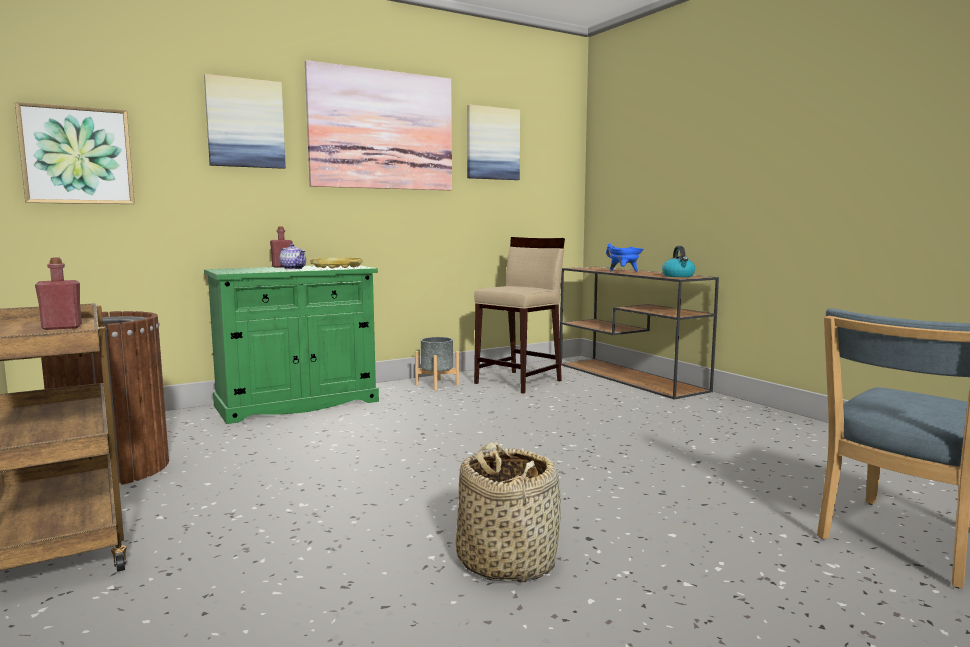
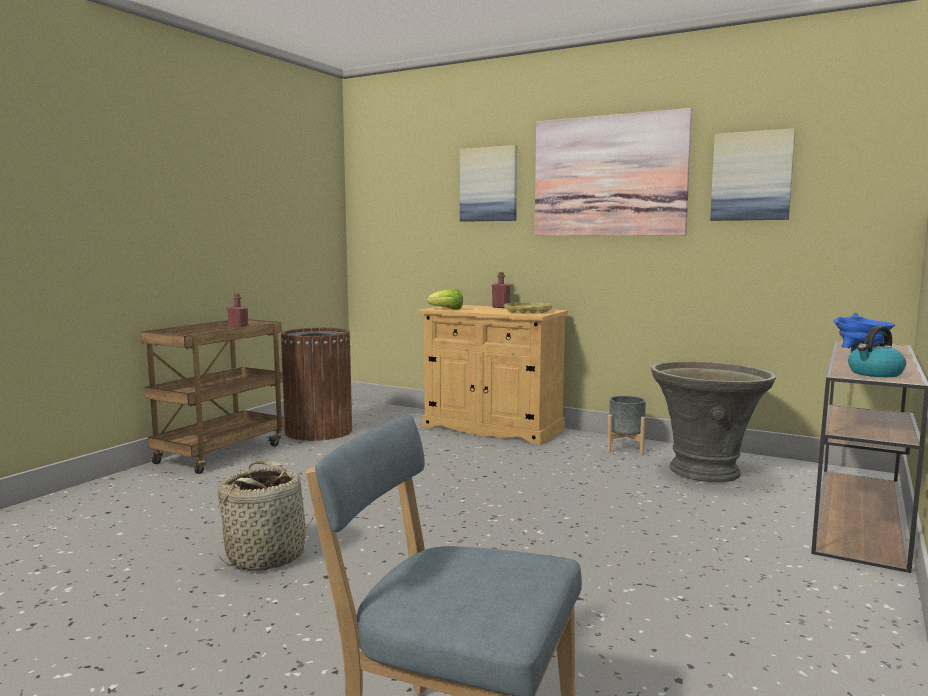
camera: 60 degrees right, 0 degrees up
picture [15,102,135,204] -> none
green cabinet [204,265,379,424] -> beige cabinet [419,305,568,445]
teapot [279,244,306,270] -> none
beige stool [474,237,565,394] -> grey planter [651,361,776,482]
none -> lettuce [427,289,463,310]

